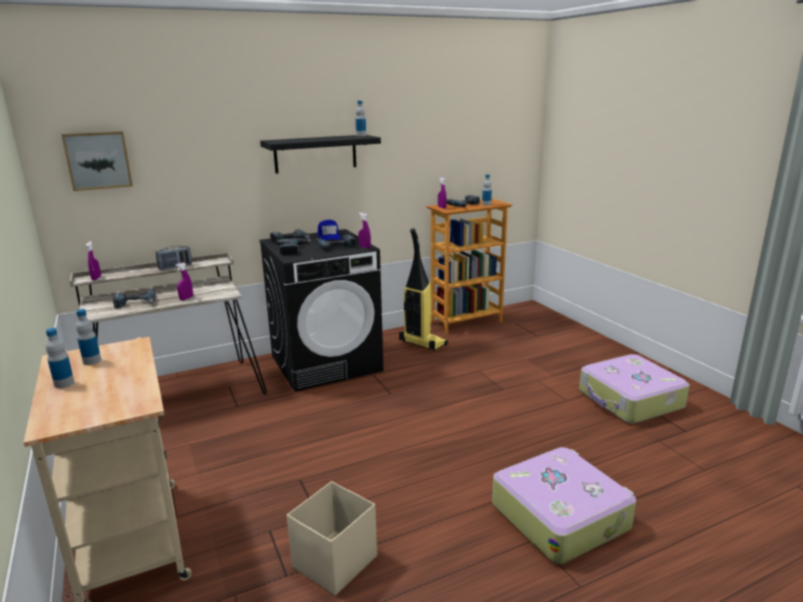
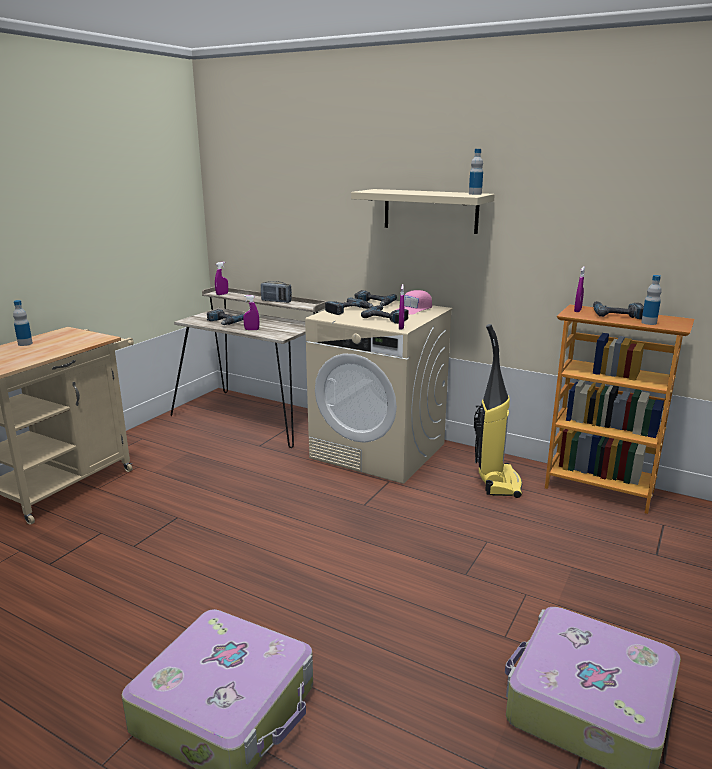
camera: 55 degrees right, 0 degrees up
picture [61,131,133,191] -> none
bottle [76,309,101,365] -> none
black shelf [260,135,381,174] -> beige shelf [351,189,495,234]
black washing machine [260,229,383,392] -> beige washing machine [305,299,453,484]
beige storage box [287,482,377,596] -> none
blue cap [318,220,341,241] -> pink cap [394,290,432,315]

